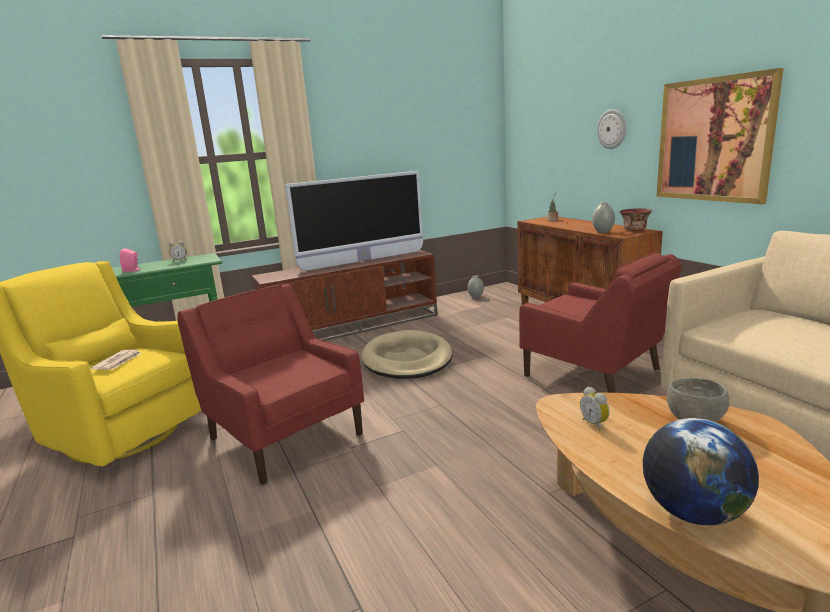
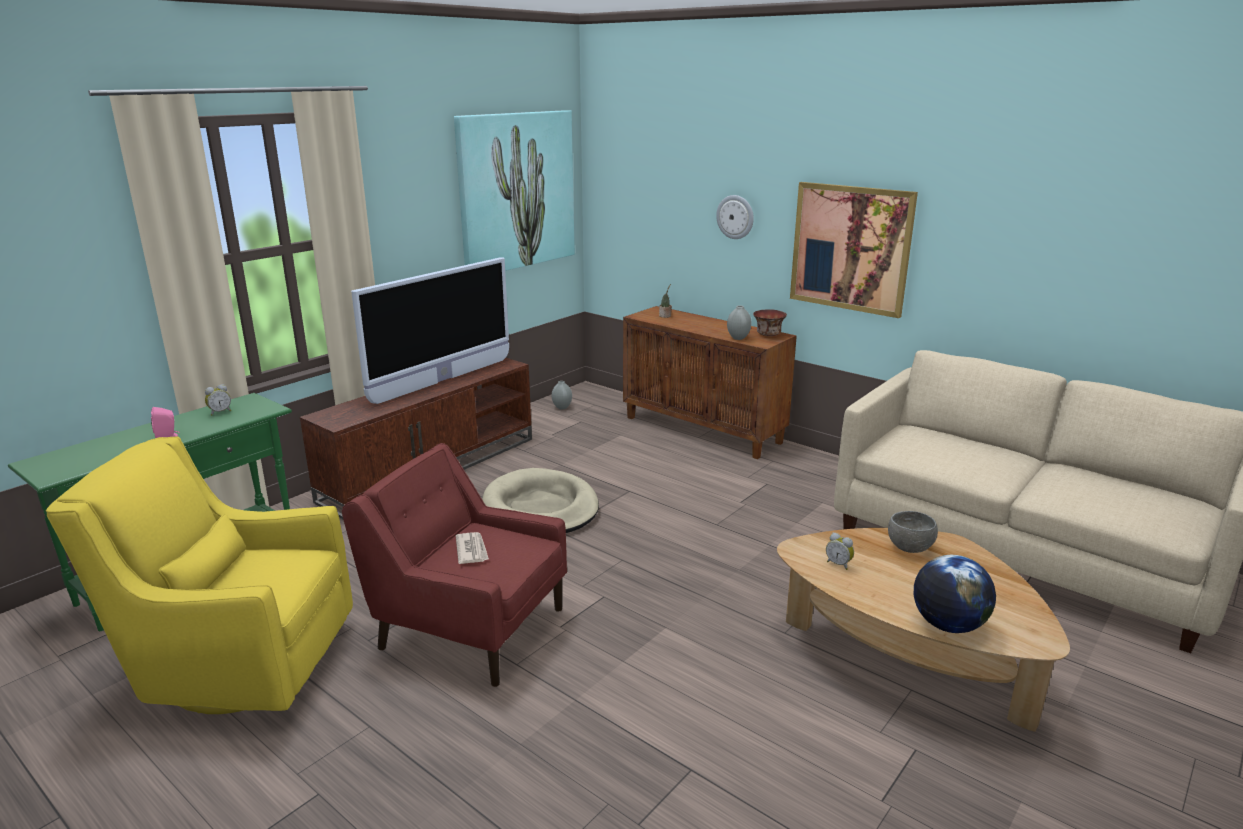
camera: 25 degrees left, 5 degrees up
newspaper [90,350,142,370] -> newspaper moved to [456,532,489,564]
red armchair [519,253,682,393] -> none
none -> picture [454,110,575,271]

